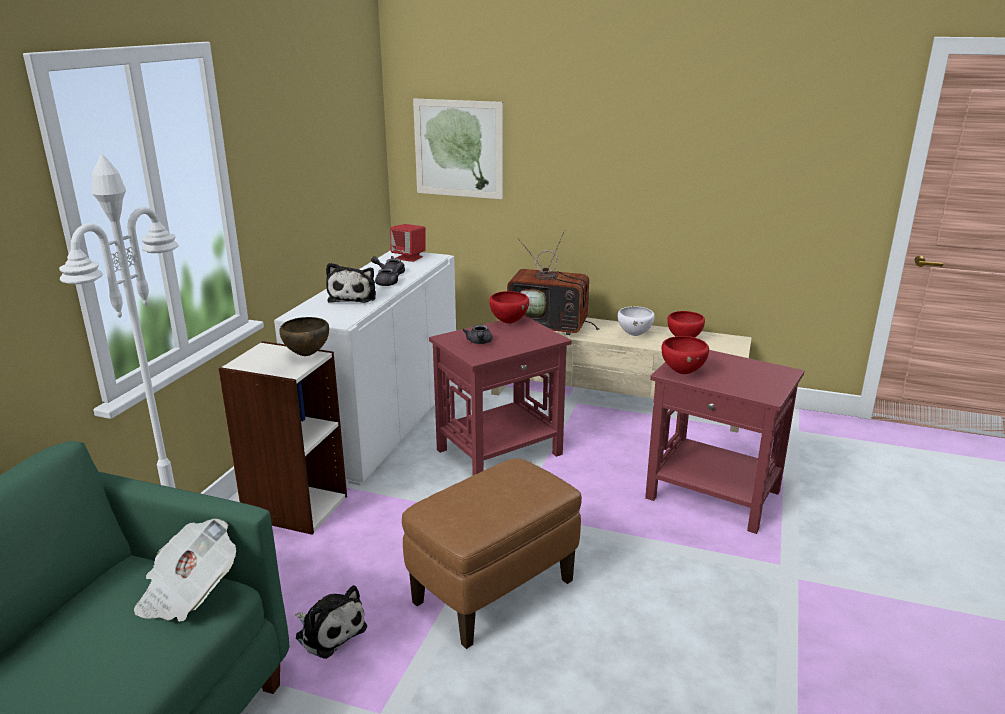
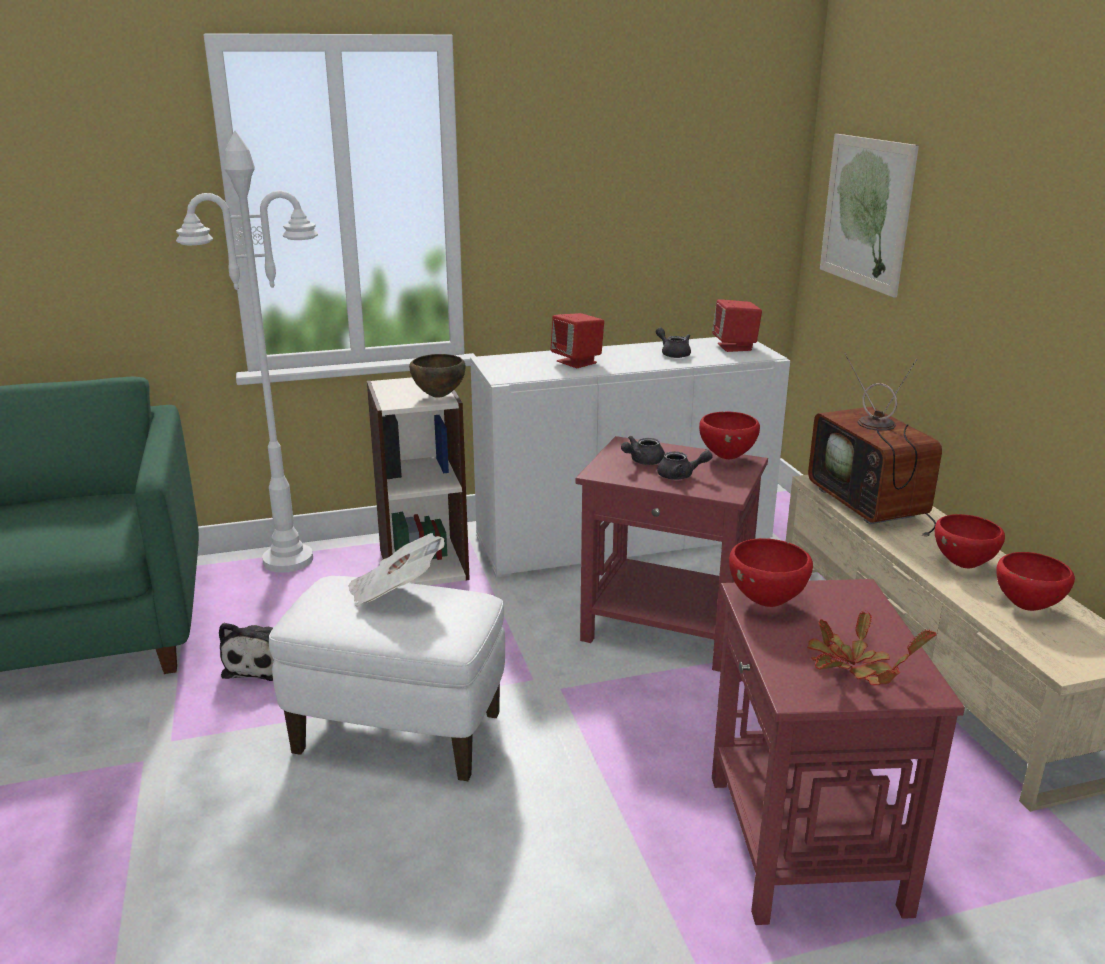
camera: 55 degrees right, 0 degrees up
newspaper [134,519,236,622] -> newspaper moved to [348,533,445,607]
plush toy [326,263,376,303] -> red speaker [550,313,604,368]
grey teapot [375,262,404,286] -> grey teapot moved to [657,450,713,480]
brown ottoman [402,458,582,649] -> white ottoman [269,576,505,781]
white bowl [618,306,655,336] -> red bowl [935,514,1005,568]
none -> potted plant [807,610,936,685]

